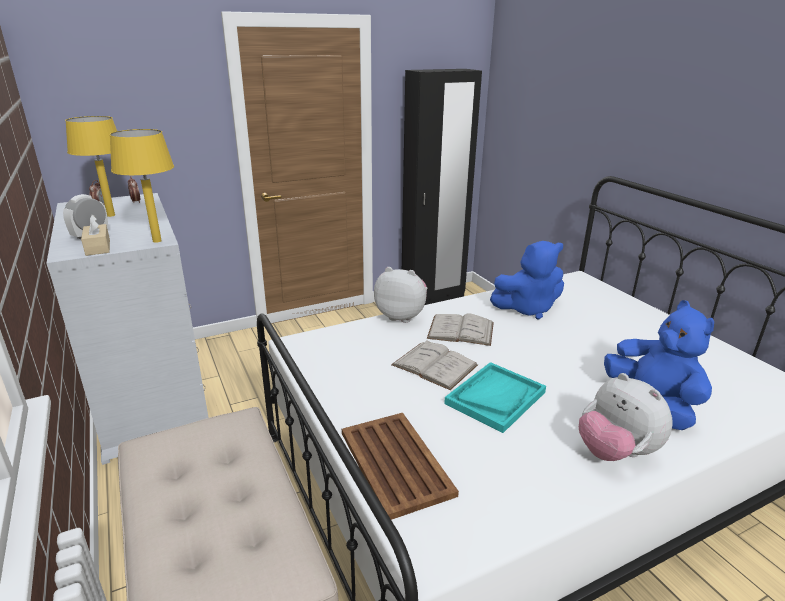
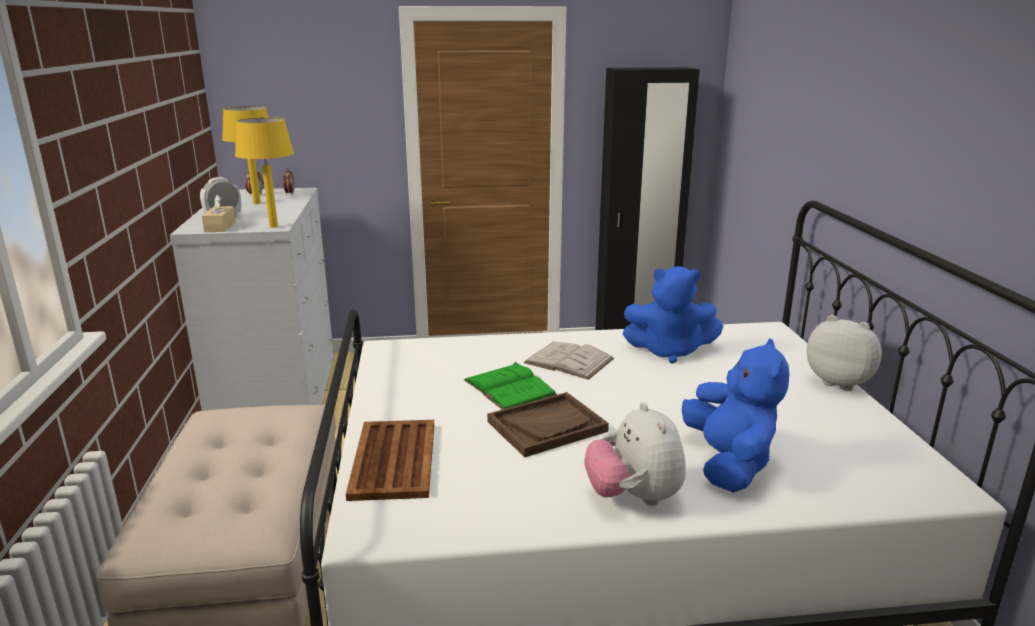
camera: 20 degrees right, 5 degrees down
plush toy [374,267,427,323] -> plush toy moved to [807,315,882,391]
white book [391,340,478,390] -> green book [464,362,557,410]
turquoise tray [444,362,546,433] -> brown tray [487,392,609,457]

